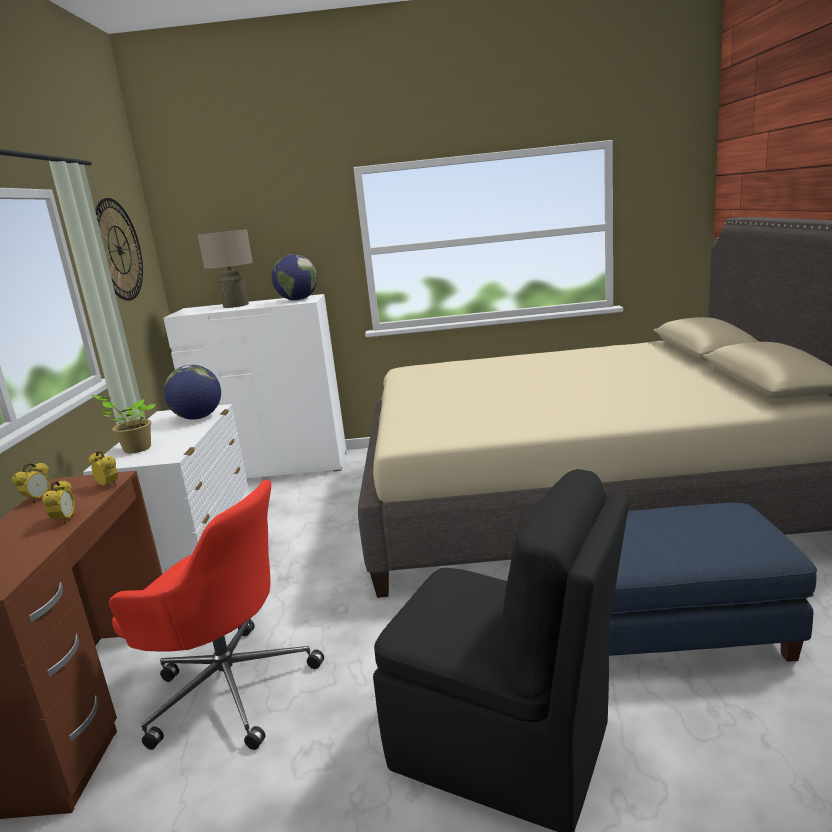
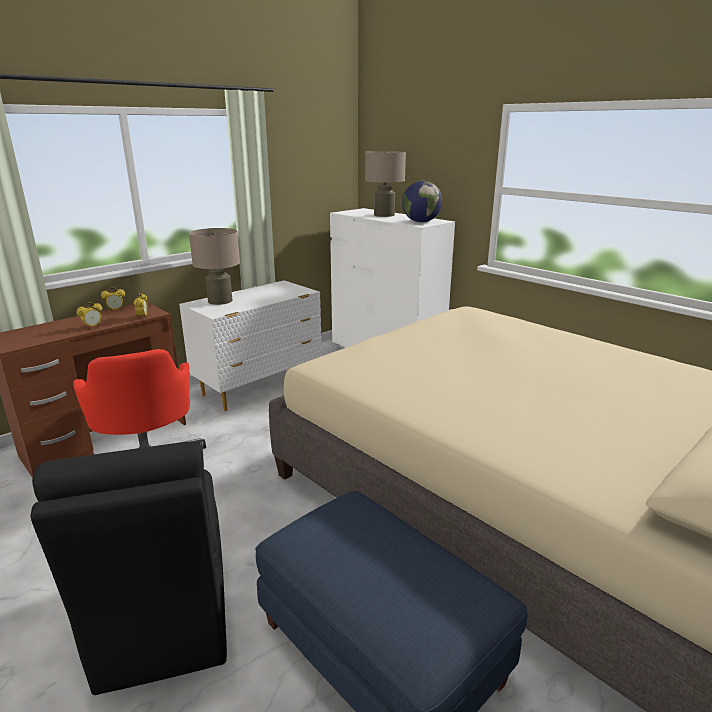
camera: 45 degrees right, 5 degrees up
potted plant [91,395,156,453] -> beige table lamp [189,228,240,305]
wall clock [95,198,143,301] -> none
globe [164,365,221,420] -> none

